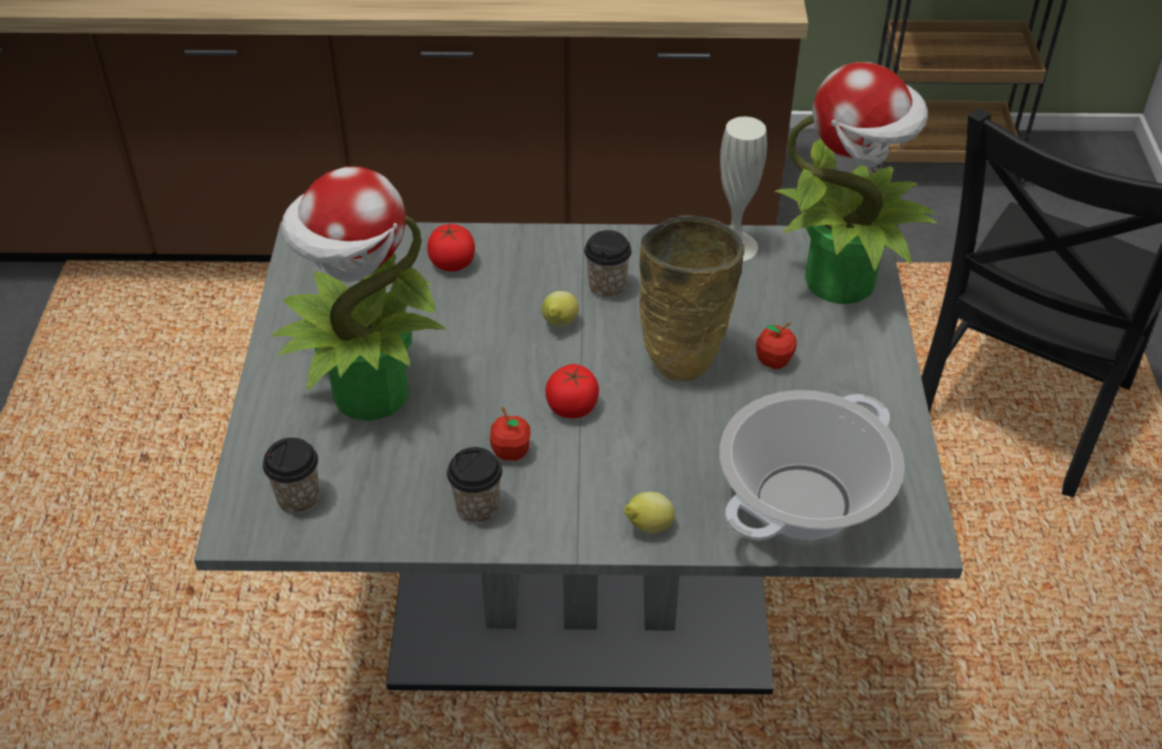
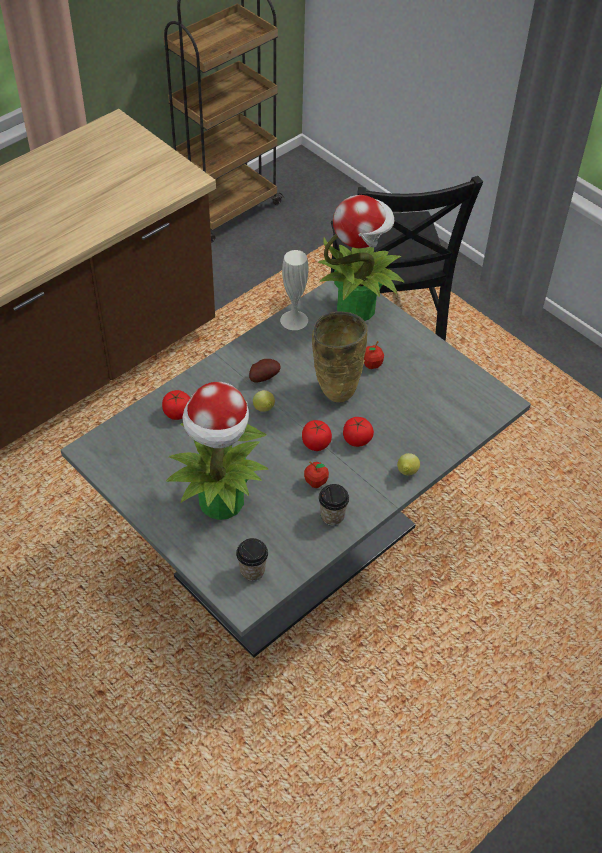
camera: 45 degrees left, 5 degrees up
cup [584,230,632,299] -> potato [249,359,281,383]
cooking pot [720,390,904,540] -> none
none -> tomato [343,417,374,447]

